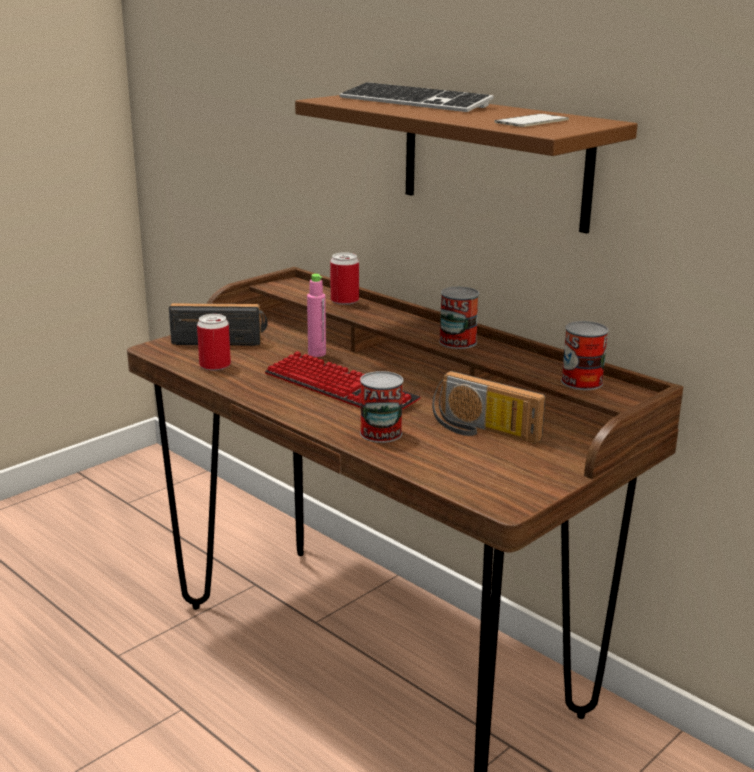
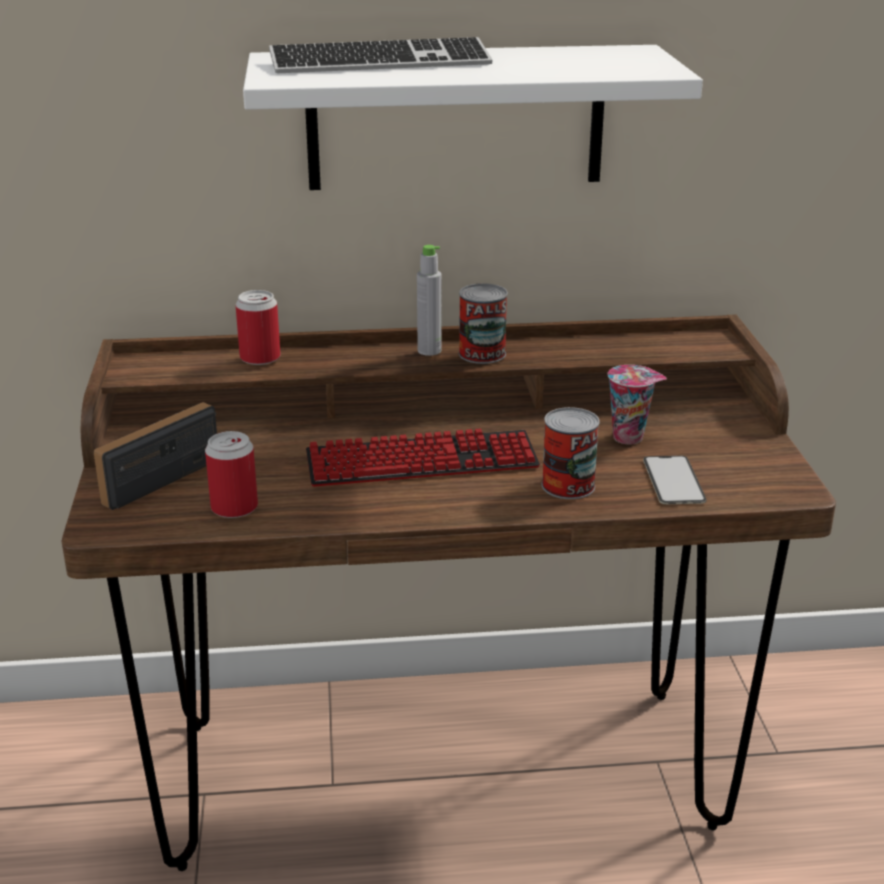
camera: 50 degrees left, 5 degrees up
brown shelf [295,95,638,234] -> white shelf [243,45,703,190]
pink bottle [307,274,326,357] -> none
radio [432,371,546,444] -> cup [608,365,667,444]
phone [495,114,569,127] -> phone moved to [643,456,706,504]
can [561,321,609,390] -> none
none -> grey bottle [417,245,441,356]

